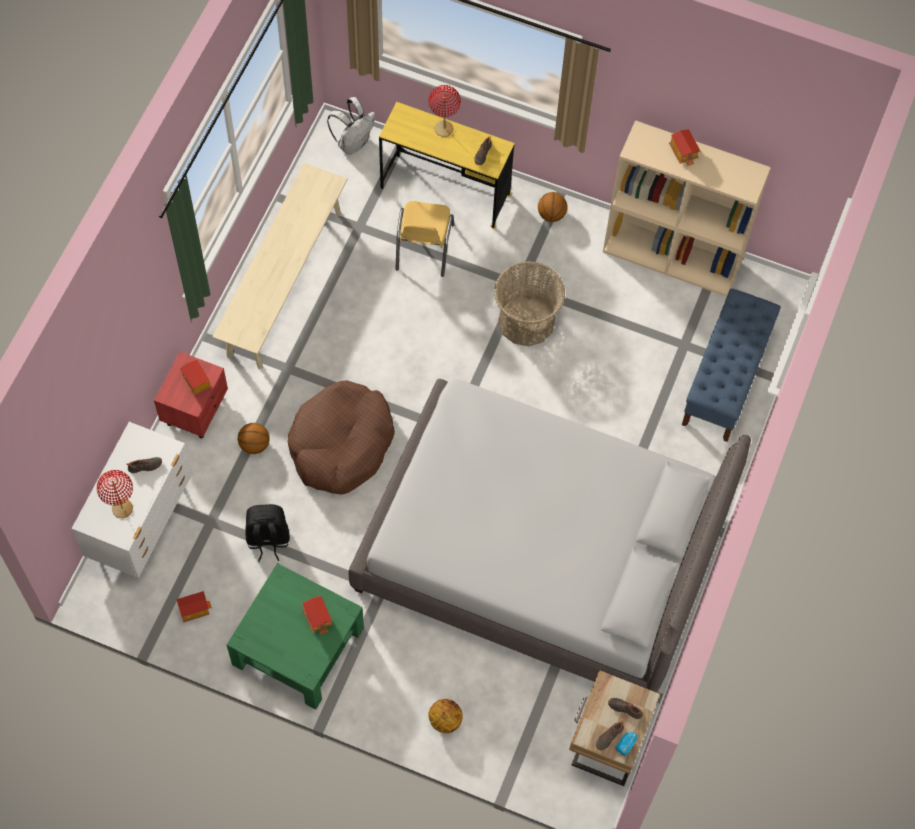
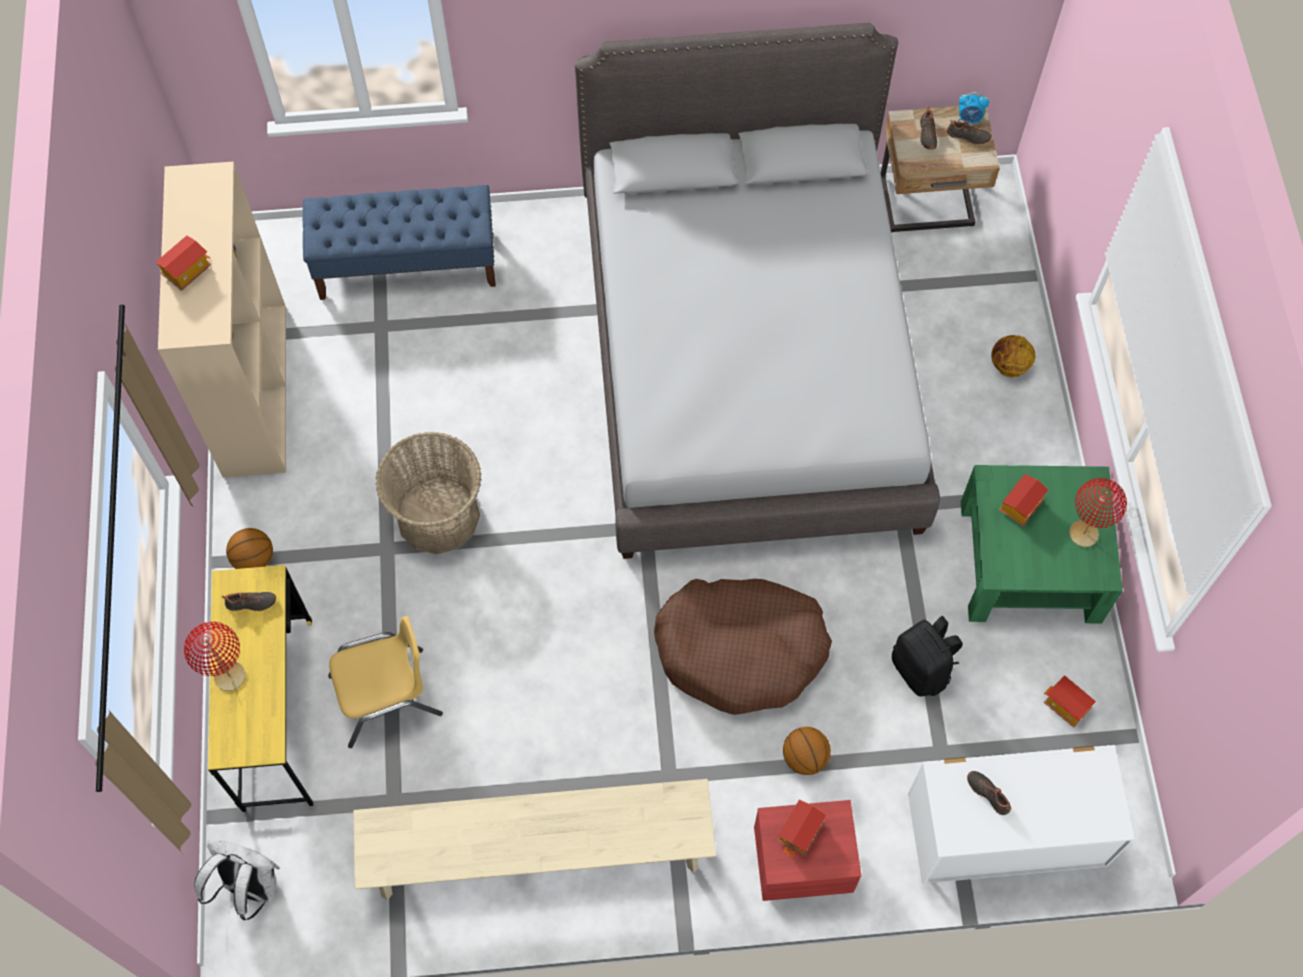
camera: 115 degrees left, 0 degrees up
red table lamp [97,470,133,518] -> red table lamp moved to [1069,478,1127,547]

